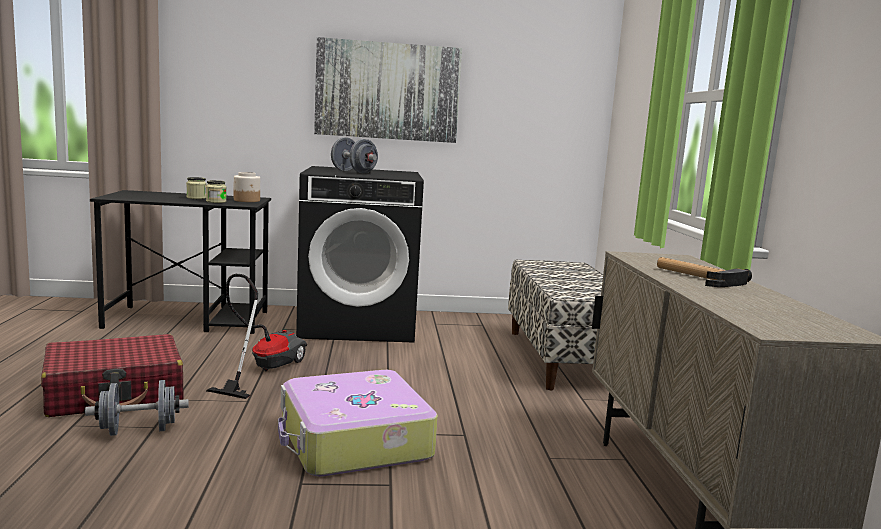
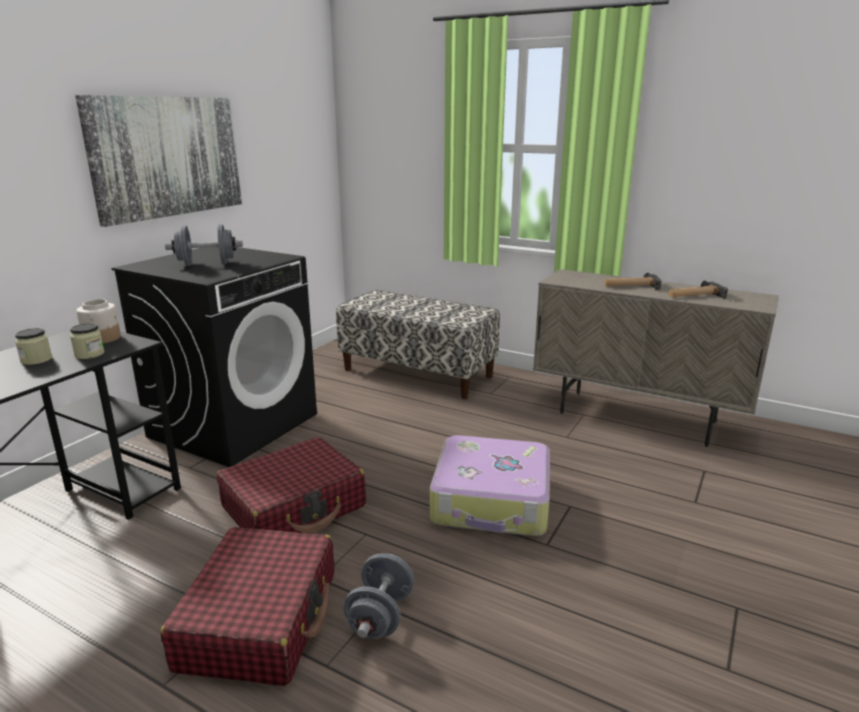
camera: 55 degrees left, 10 degrees up
vacuum cleaner [207,274,307,399] -> red suitcase [216,437,366,533]
none -> hammer [669,281,728,300]

